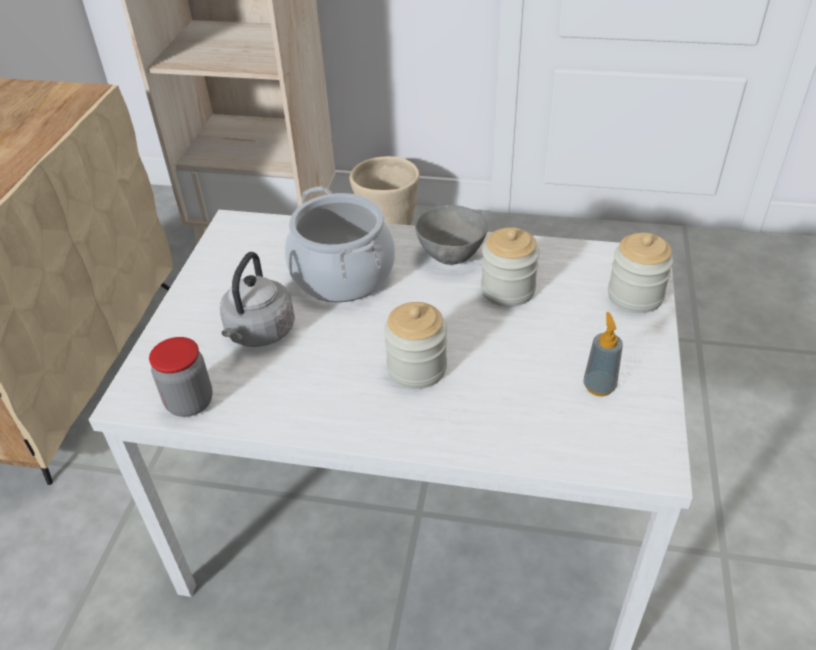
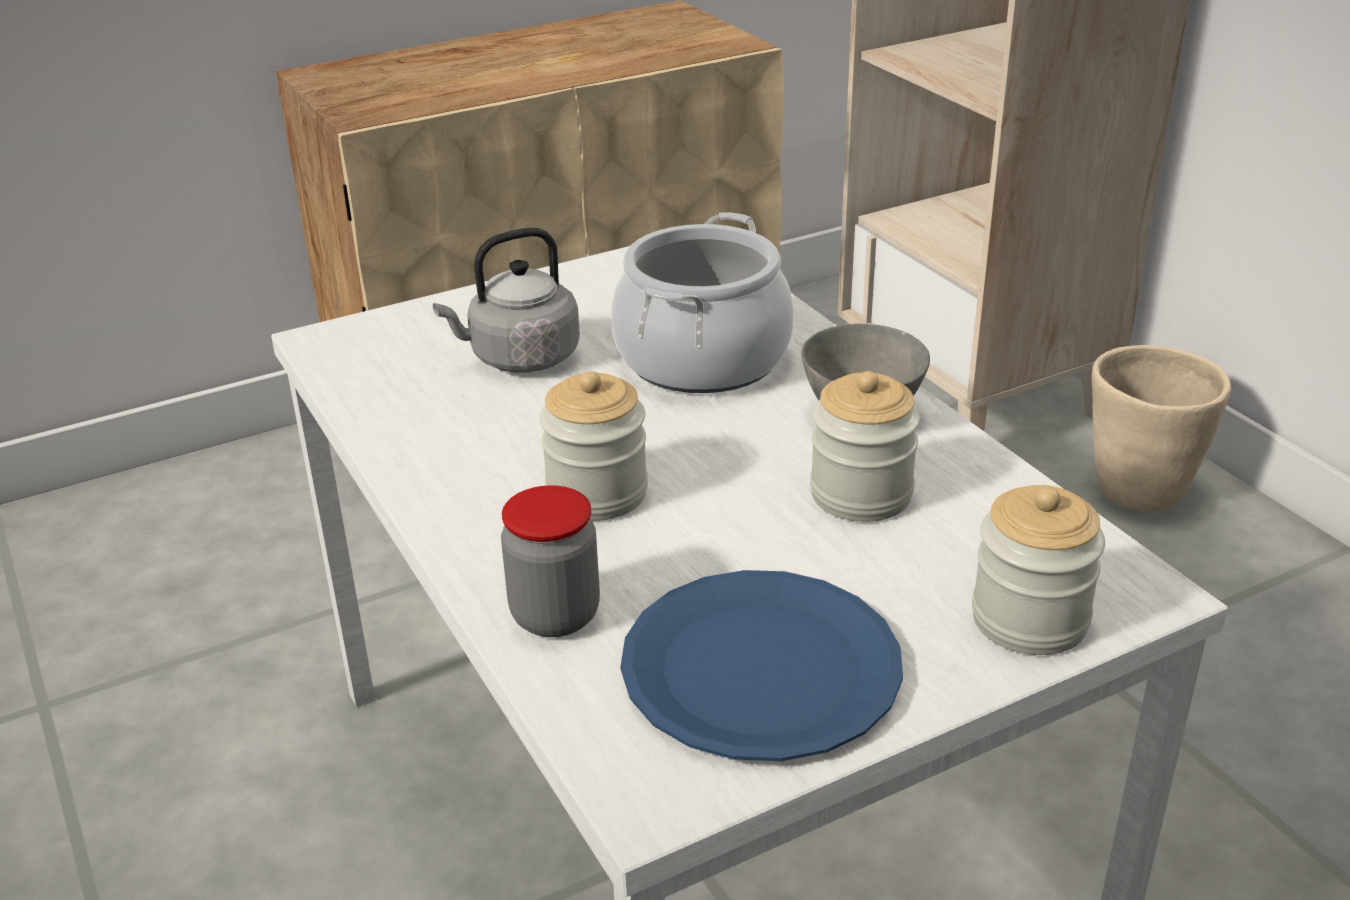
camera: 50 degrees right, 10 degrees down
jar [149,337,213,417] -> jar moved to [501,485,600,637]
soap dispenser [584,312,623,396] -> blue plate [620,570,903,761]

